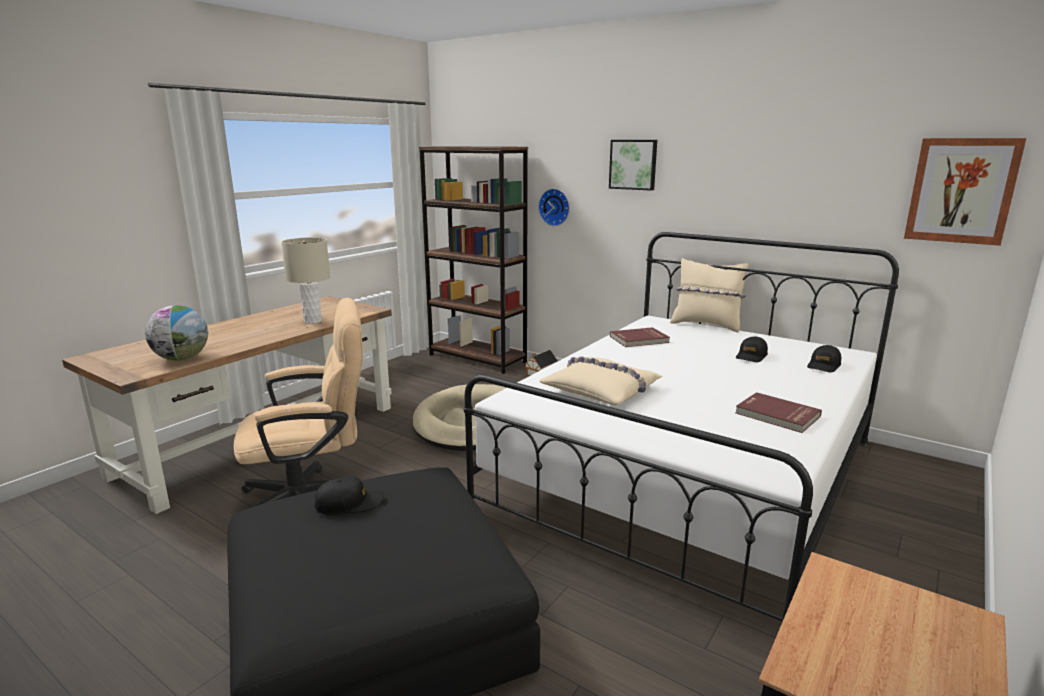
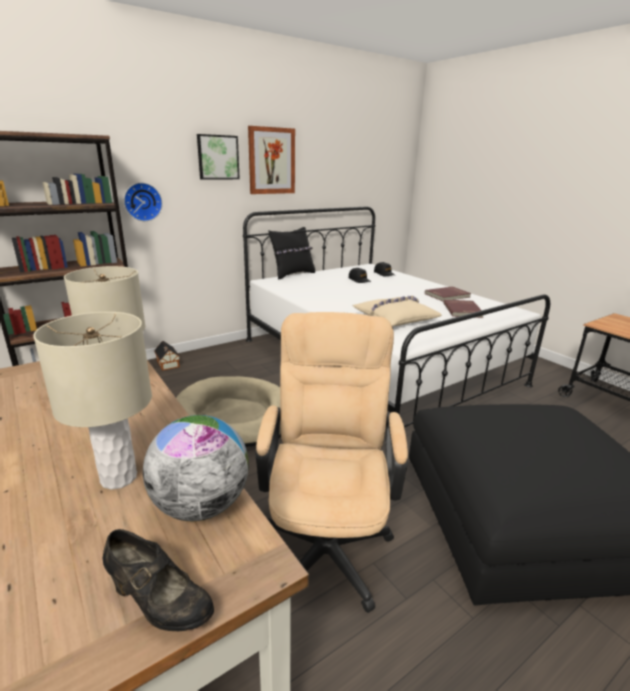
camera: 70 degrees left, 5 degrees up
black cap [315,476,384,515] -> none
red book [610,327,670,347] -> red book moved to [443,300,483,318]
beige pillow [670,258,749,332] -> black pillow [268,227,315,280]
picture [904,138,1026,246] -> picture moved to [248,126,295,194]
none -> beige table lamp [33,312,152,490]
none -> black shoe [103,529,214,631]

